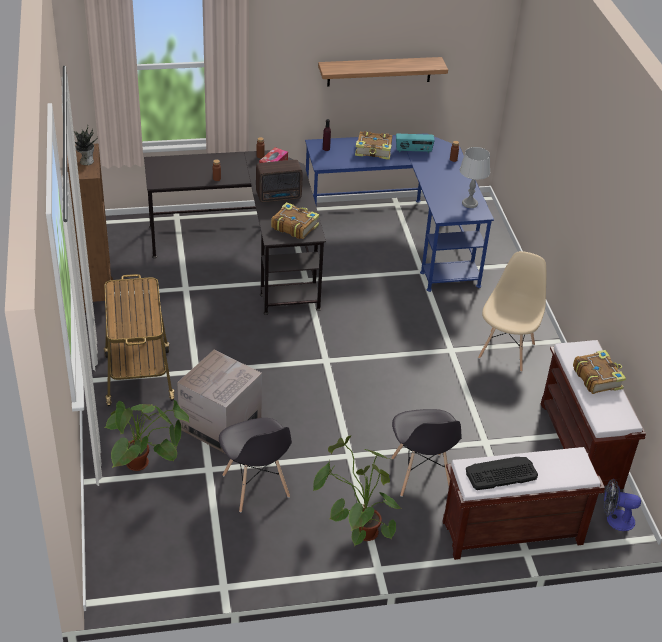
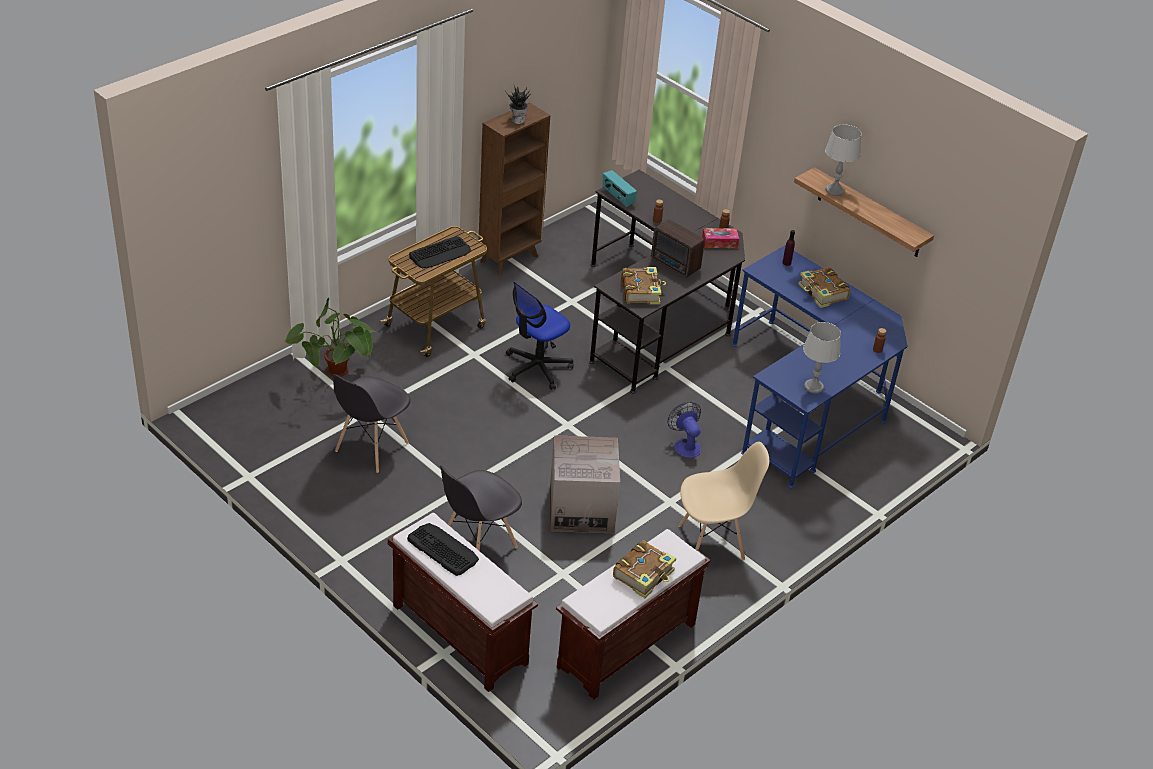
camera: 55 degrees right, 0 degrees up
cardboard box [177,349,262,453] -> cardboard box moved to [550,435,620,533]
potted plant [313,436,402,546] -> none
radio [396,134,435,153] -> radio moved to [603,170,637,207]
fan [604,479,641,531] -> fan moved to [668,402,701,458]
none -> keyboard [409,236,471,269]
none -> office chair [506,281,574,390]
none -> grey table lamp [825,124,861,196]

